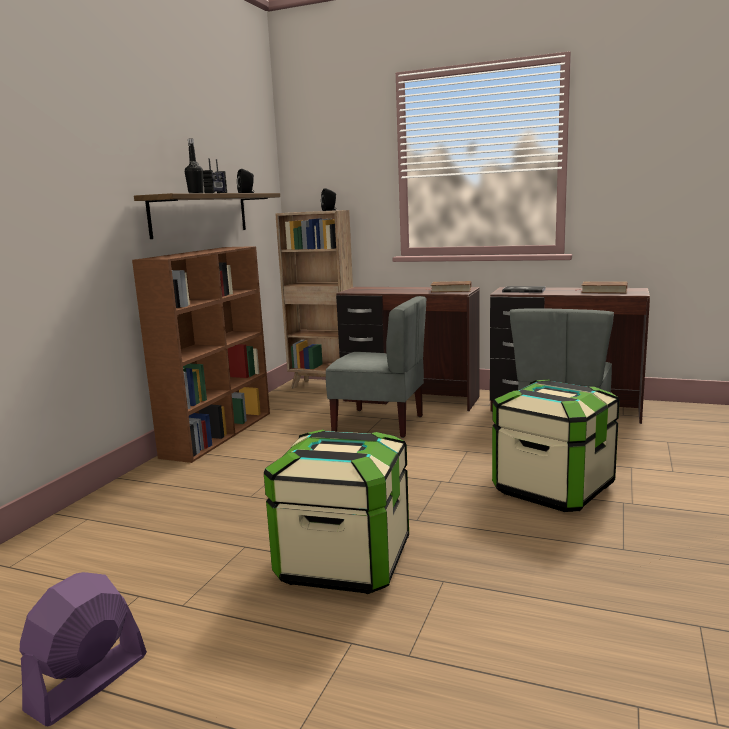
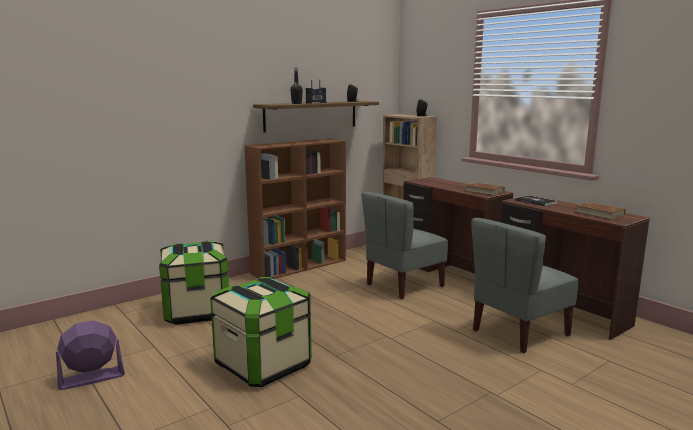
camera: 30 degrees right, 0 degrees up
grey chair [326,296,426,438] -> grey chair turned 90 degrees clockwise [361,192,448,299]
storage box [492,380,619,512] -> storage box moved to [159,241,229,325]

